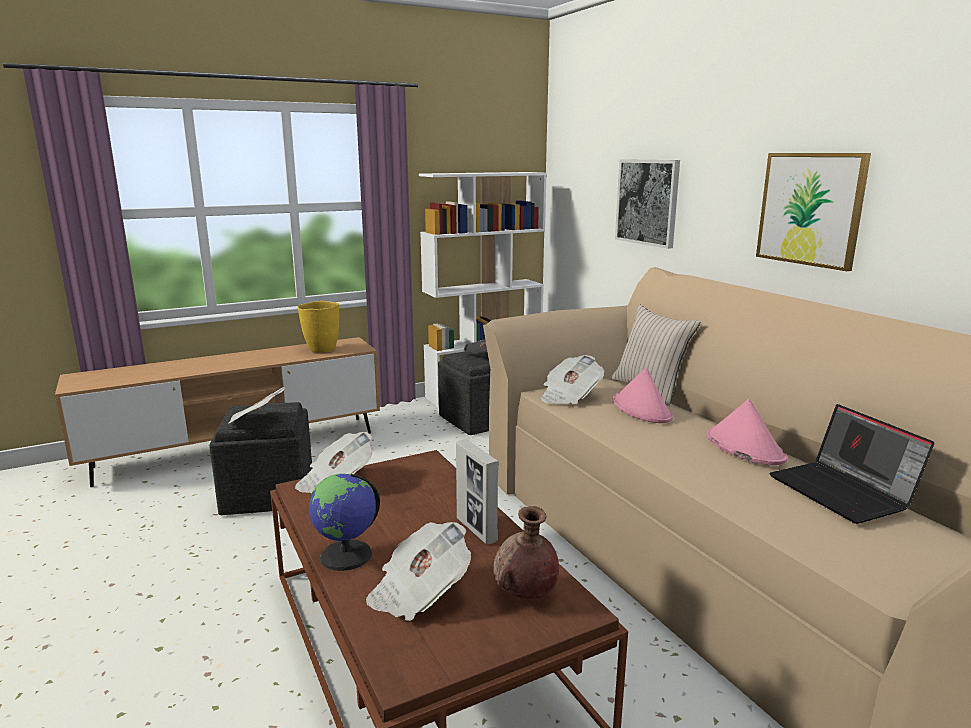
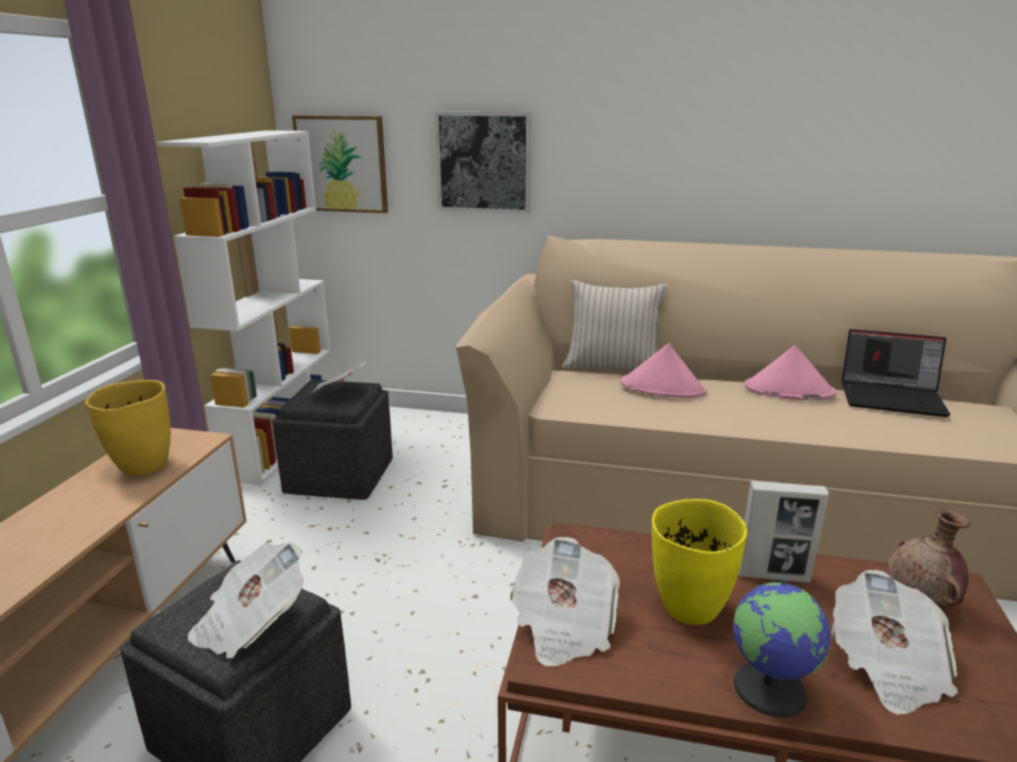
camera: 50 degrees left, 5 degrees up
newspaper [541,355,604,404] -> none
picture [756,153,871,271] -> picture moved to [292,115,388,213]
none -> yellow vase [652,499,747,625]

